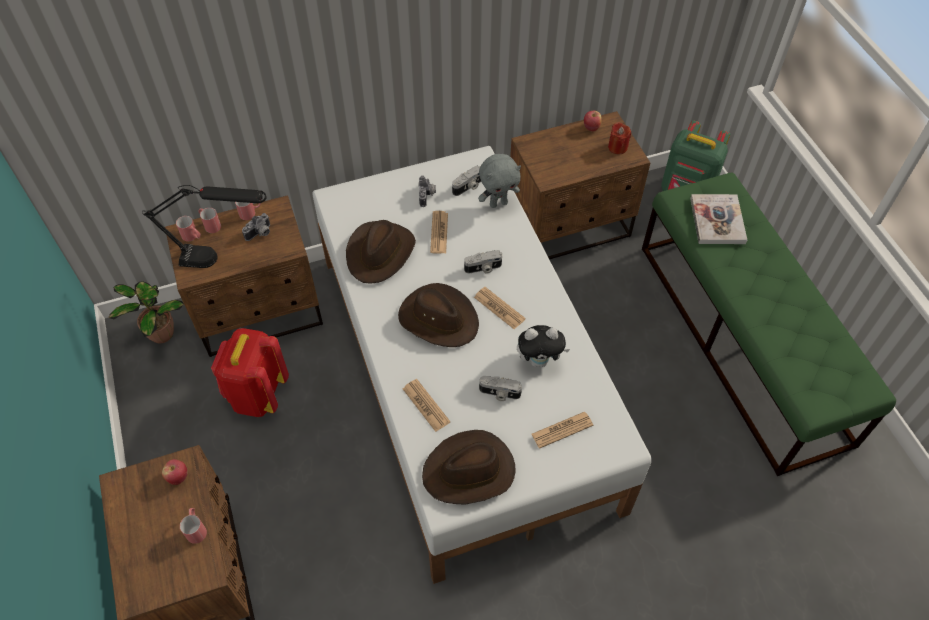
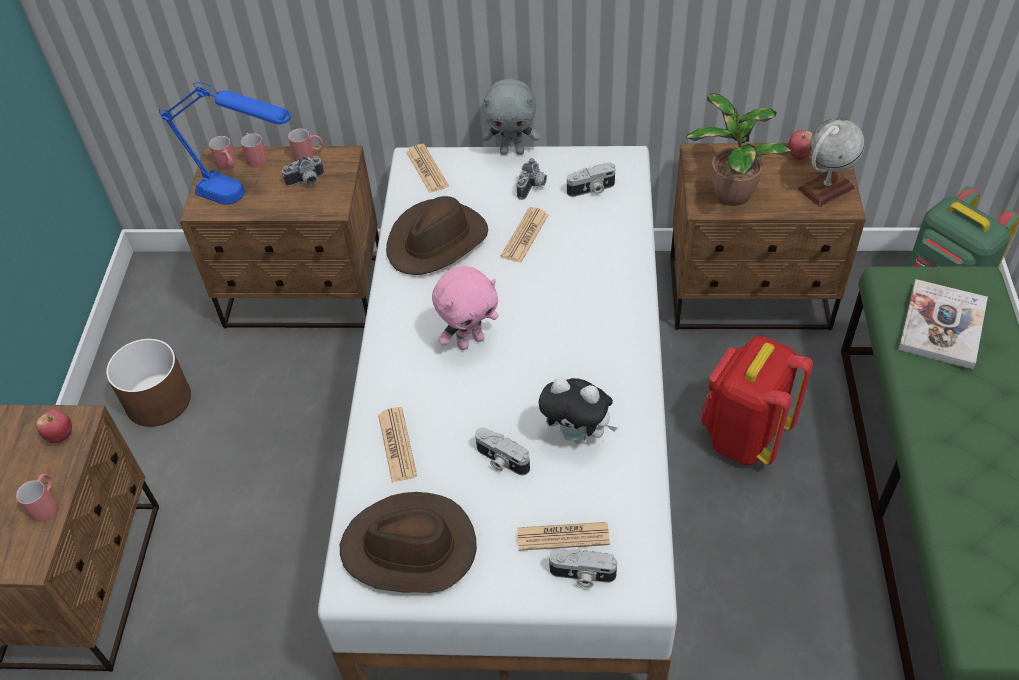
camera: 25 degrees right, 5 degrees down
potted plant [109,281,184,343] -> potted plant moved to [686,93,792,206]
black table lamp [142,185,267,268] -> blue table lamp [159,82,291,204]
red backpack [211,328,289,417] -> red backpack moved to [700,336,813,465]
brown hat [398,283,479,347] -> pink plush toy [432,266,498,350]
camera [464,250,502,274] -> camera moved to [549,549,617,588]
newspaper [474,287,526,329] -> newspaper moved to [406,144,449,193]
grey plush toy [478,154,521,208] -> grey plush toy moved to [483,78,540,155]
red candle [608,122,631,154] -> globe [798,118,865,207]
none -> brown planter [106,338,191,427]

